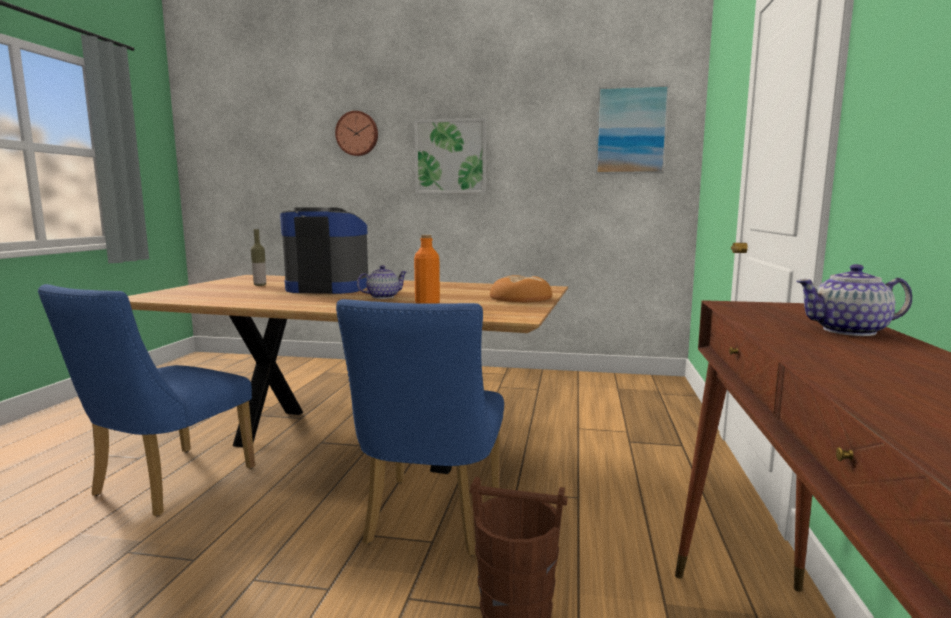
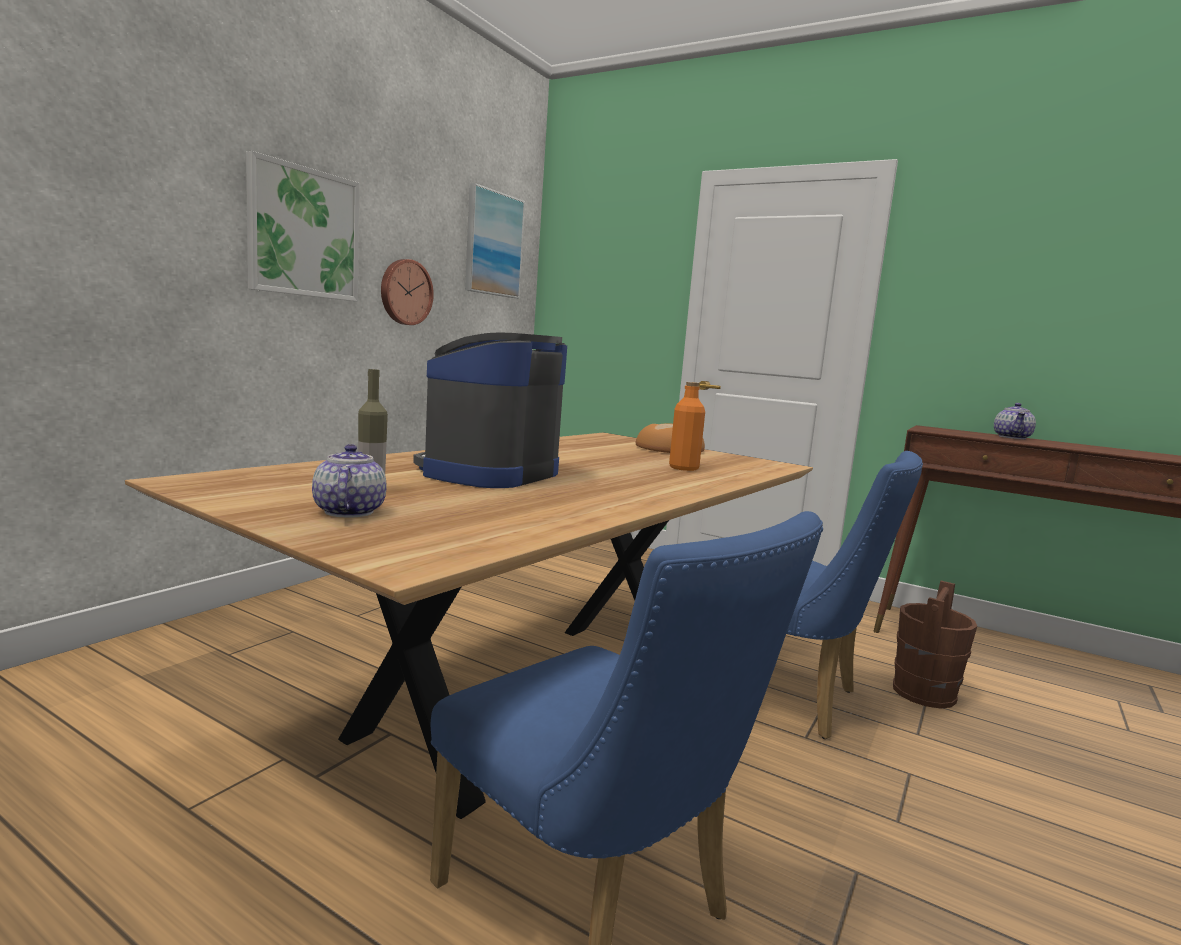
camera: 70 degrees left, 0 degrees up
wall clock [335,111,378,156] -> wall clock moved to [381,259,434,325]
teapot [357,265,407,299] -> teapot moved to [312,444,387,517]

